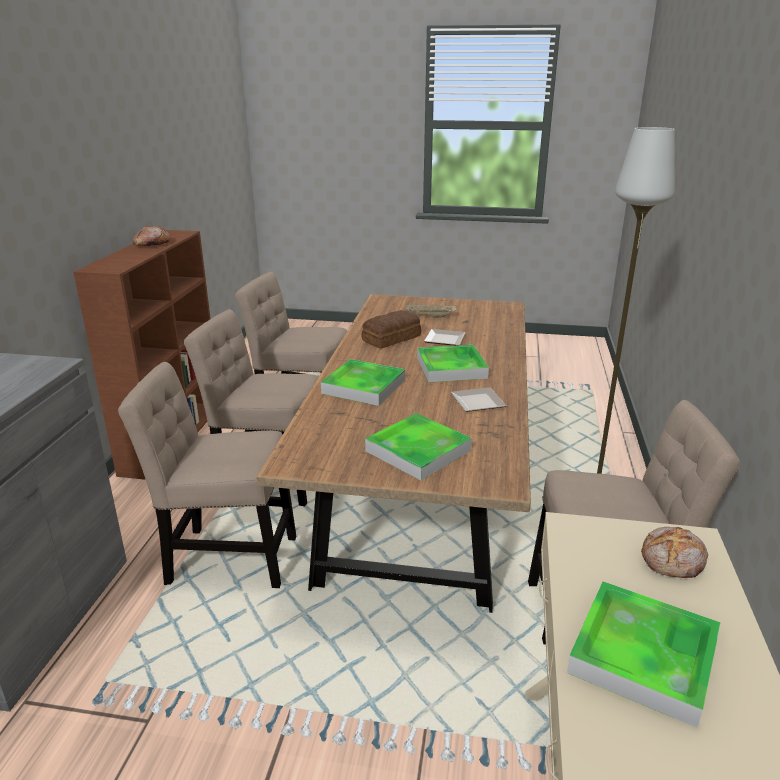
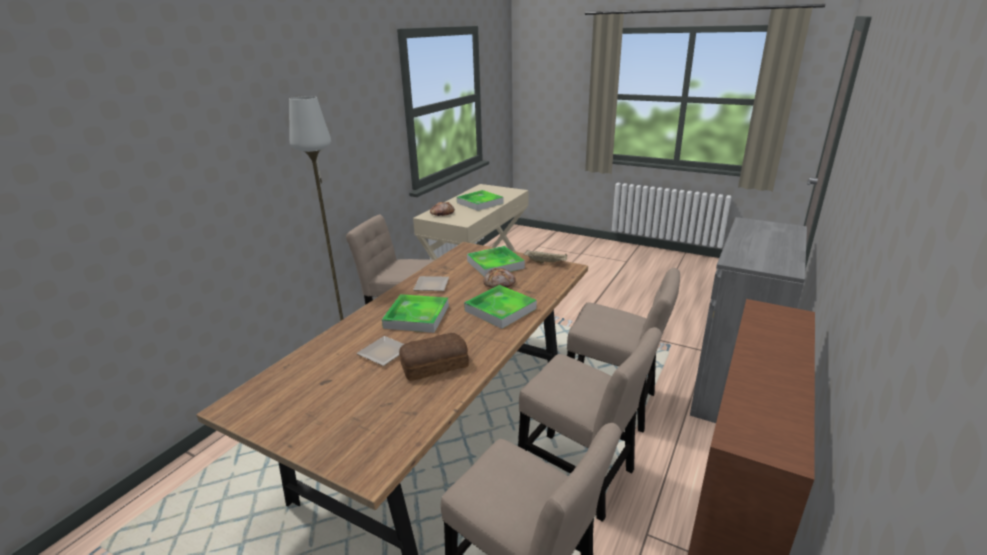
camera: 160 degrees left, 0 degrees up
bread [133,226,170,246] -> bread moved to [483,268,516,288]
beige tray [406,304,457,318] -> beige tray moved to [524,250,567,264]

